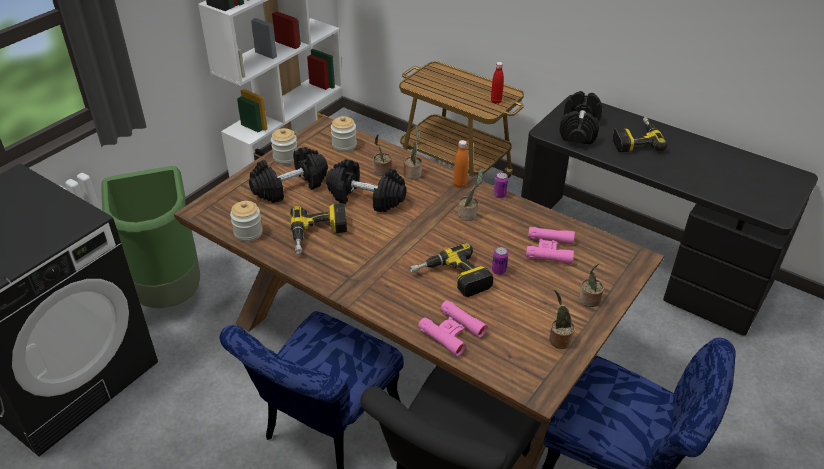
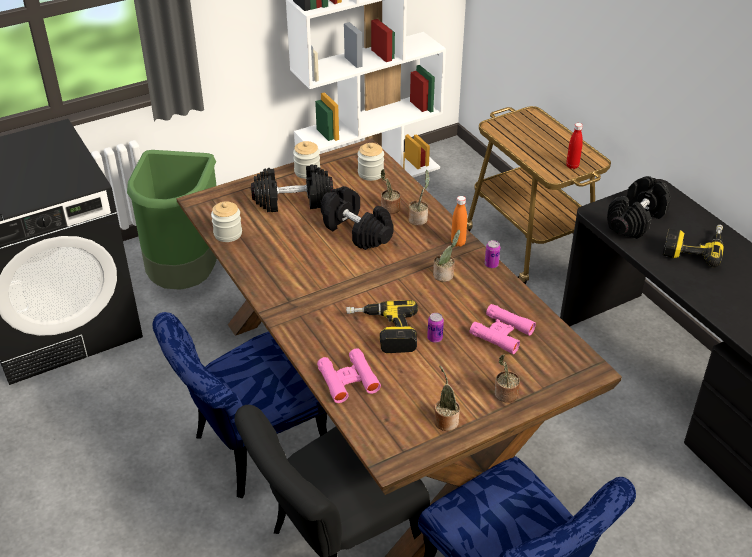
camera: 25 degrees right, 0 degrees up
power drill [290,203,347,254] -> none

